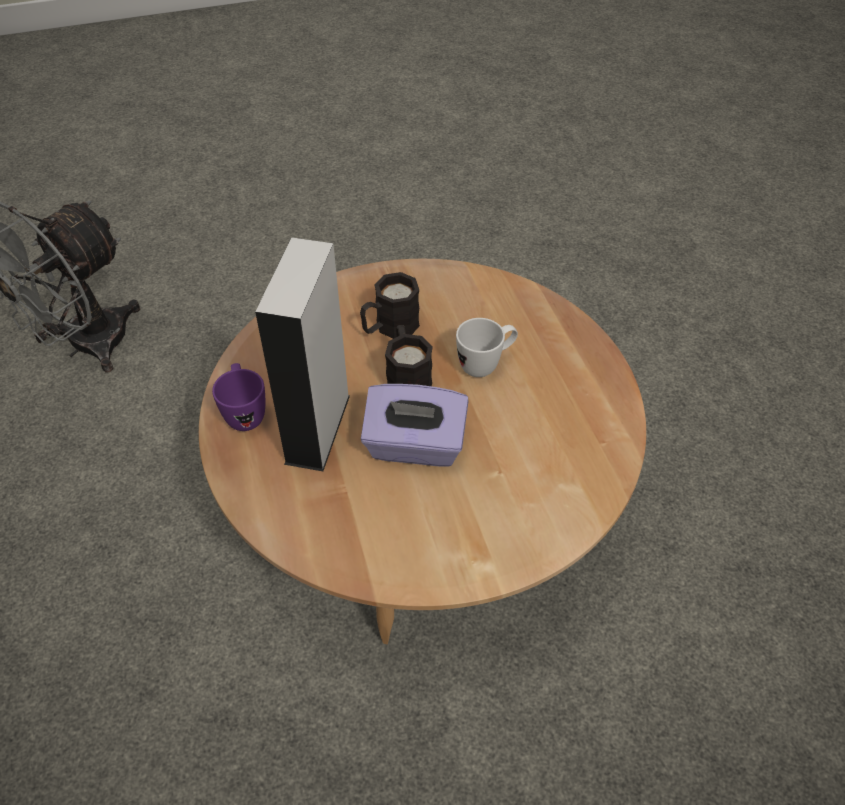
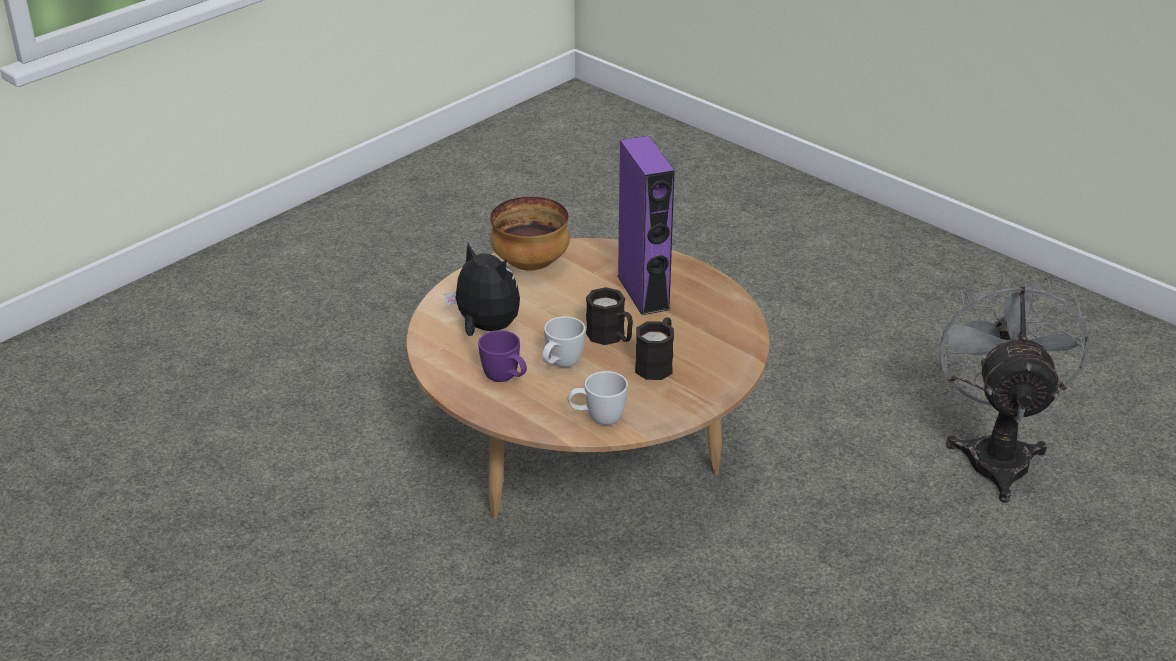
camera: 150 degrees right, 15 degrees down
purple mug [212,363,265,431] -> purple mug moved to [478,330,527,382]
grey speaker [255,237,350,471] -> purple speaker [617,136,675,315]
purple tissue box [361,384,469,467] -> none
none -> plush toy [444,243,520,336]
none -> bowl [490,197,570,271]
none -> white mug [568,371,628,425]

